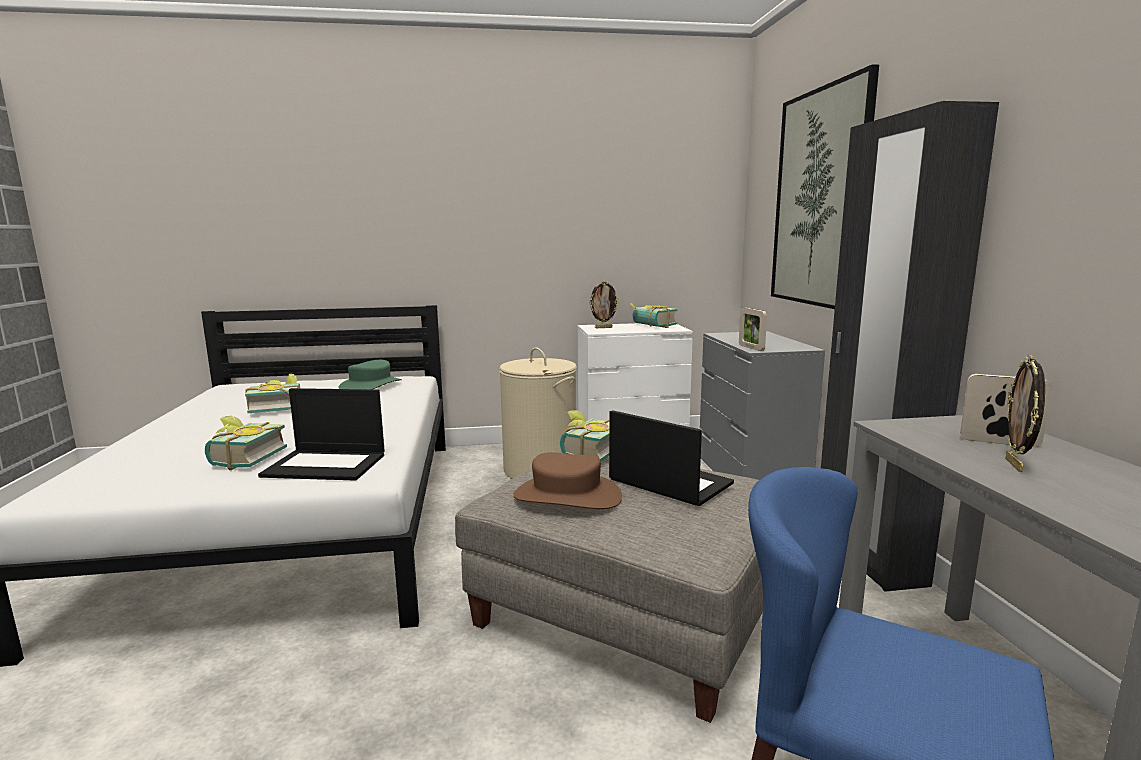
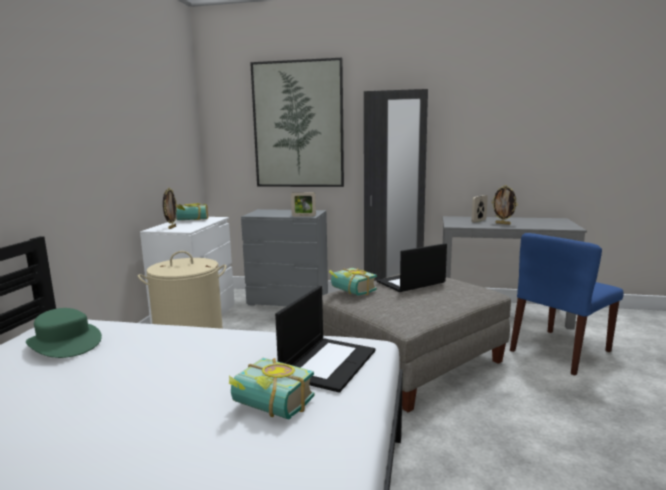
camera: 70 degrees left, 0 degrees up
book [245,374,300,413] -> none
brown hat [514,452,622,509] -> none

